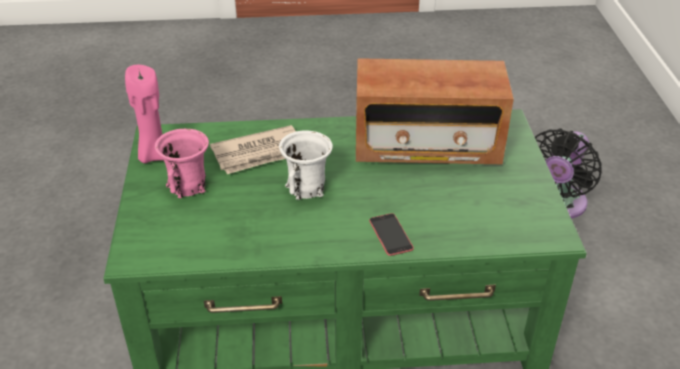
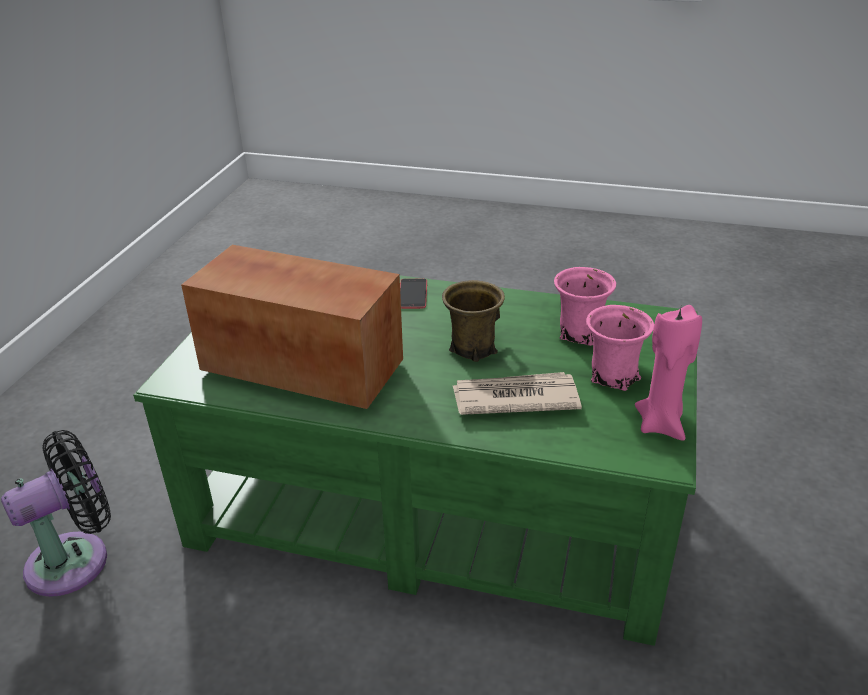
camera: 160 degrees left, 5 degrees down
white mug [279,130,333,200] -> brown mug [442,280,505,362]
none -> pink mug [554,267,616,346]

